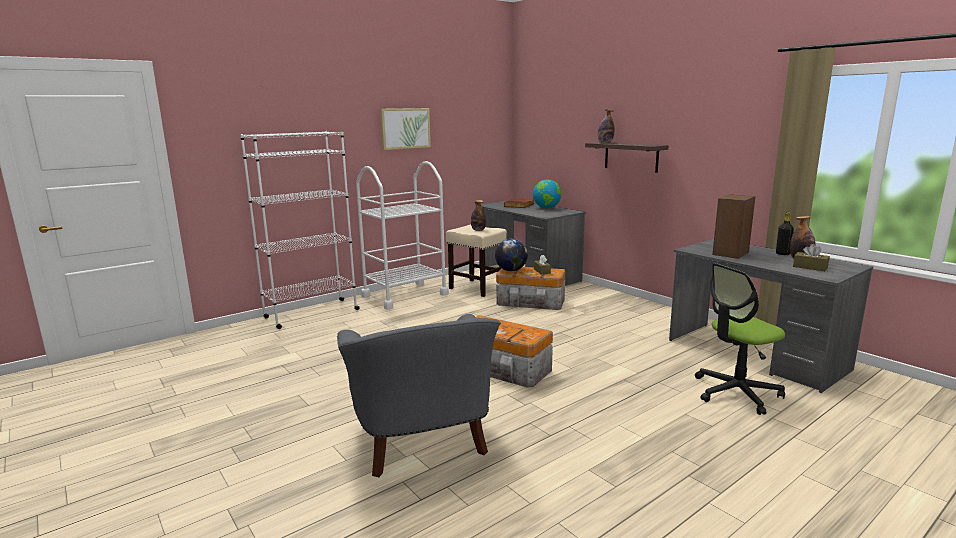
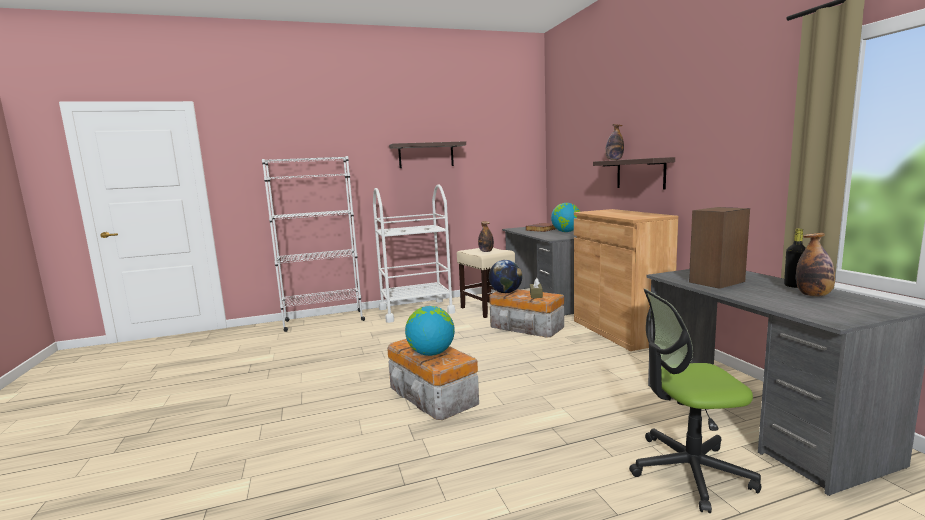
camera: 20 degrees right, 5 degrees down
grey armchair [337,314,501,477] -> none
picture [380,108,431,150] -> shelf [389,141,466,168]
brown tissue box [793,244,830,271] -> none
none -> globe [405,306,455,356]
none -> brown cabinet [574,209,678,351]

